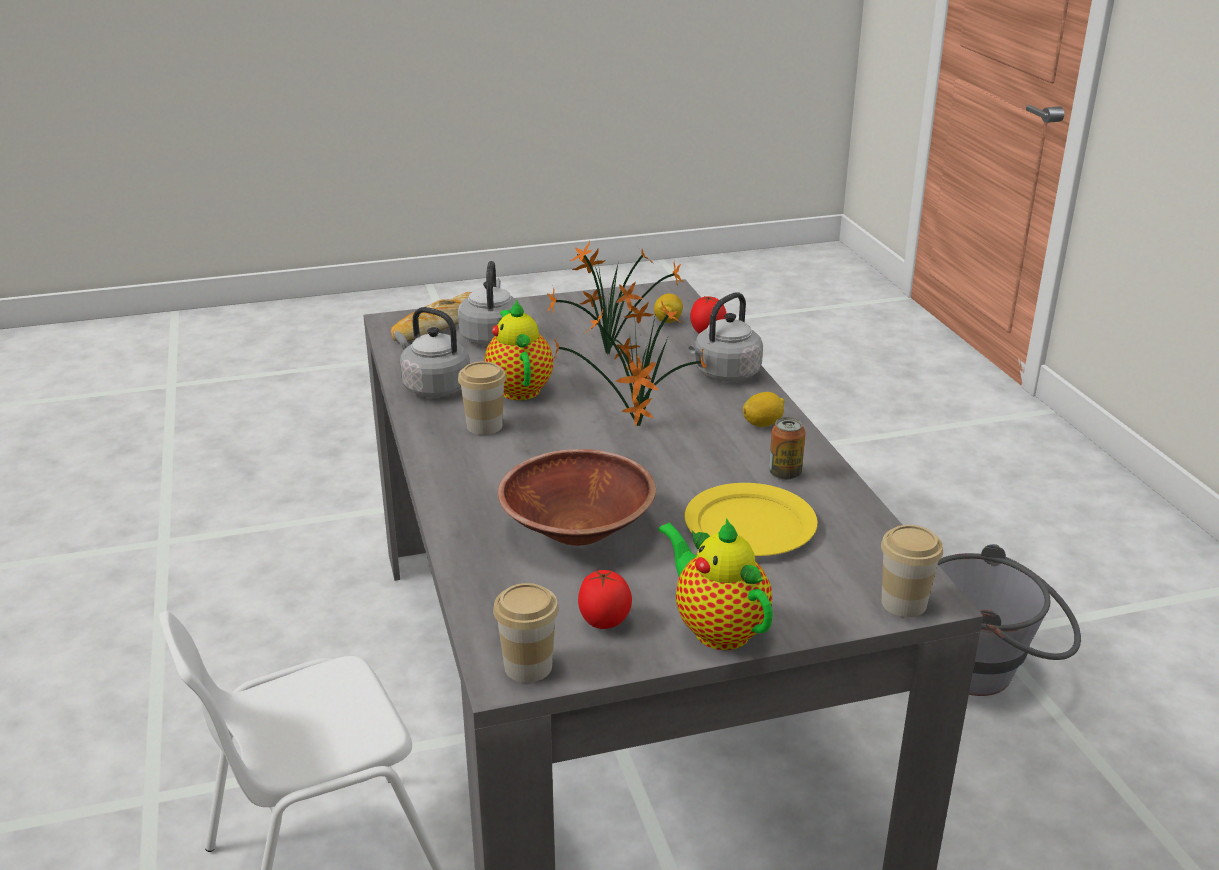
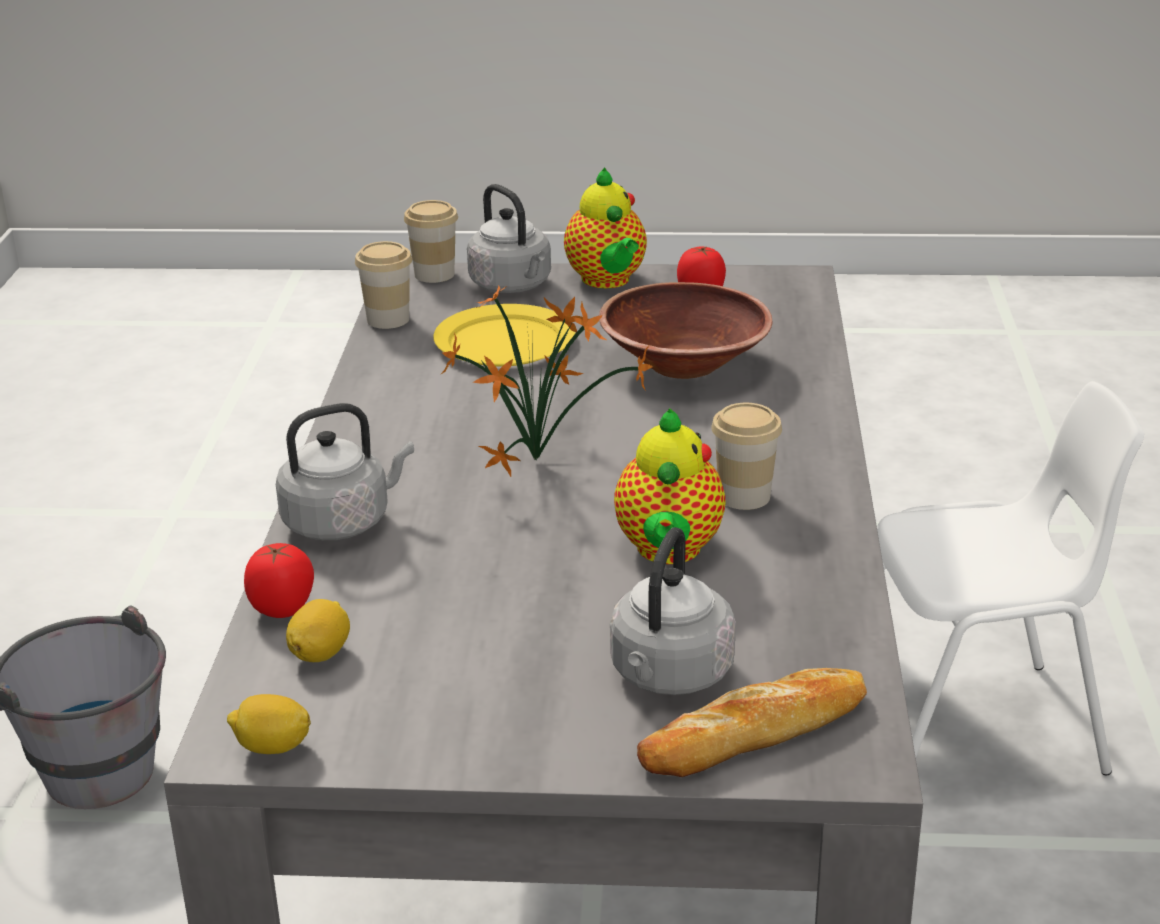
camera: 160 degrees left, 0 degrees up
grey kettle [394,307,470,397] -> grey kettle moved to [467,184,551,293]
cup [493,583,559,683] -> cup moved to [355,241,412,329]
potted plant [547,241,683,360] -> none
lemon [743,392,785,427] -> lemon moved to [227,694,311,754]
can [769,417,806,480] -> none

